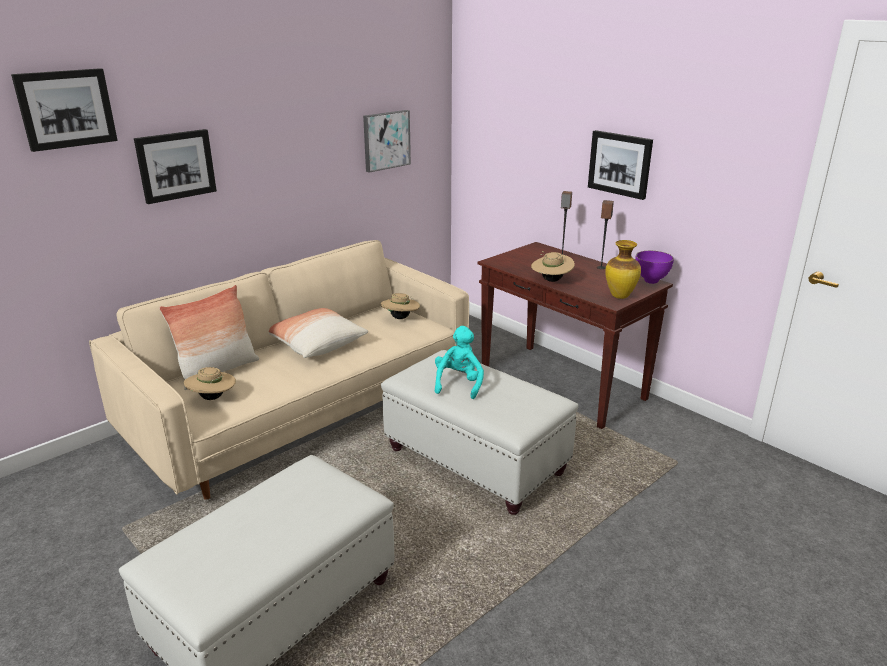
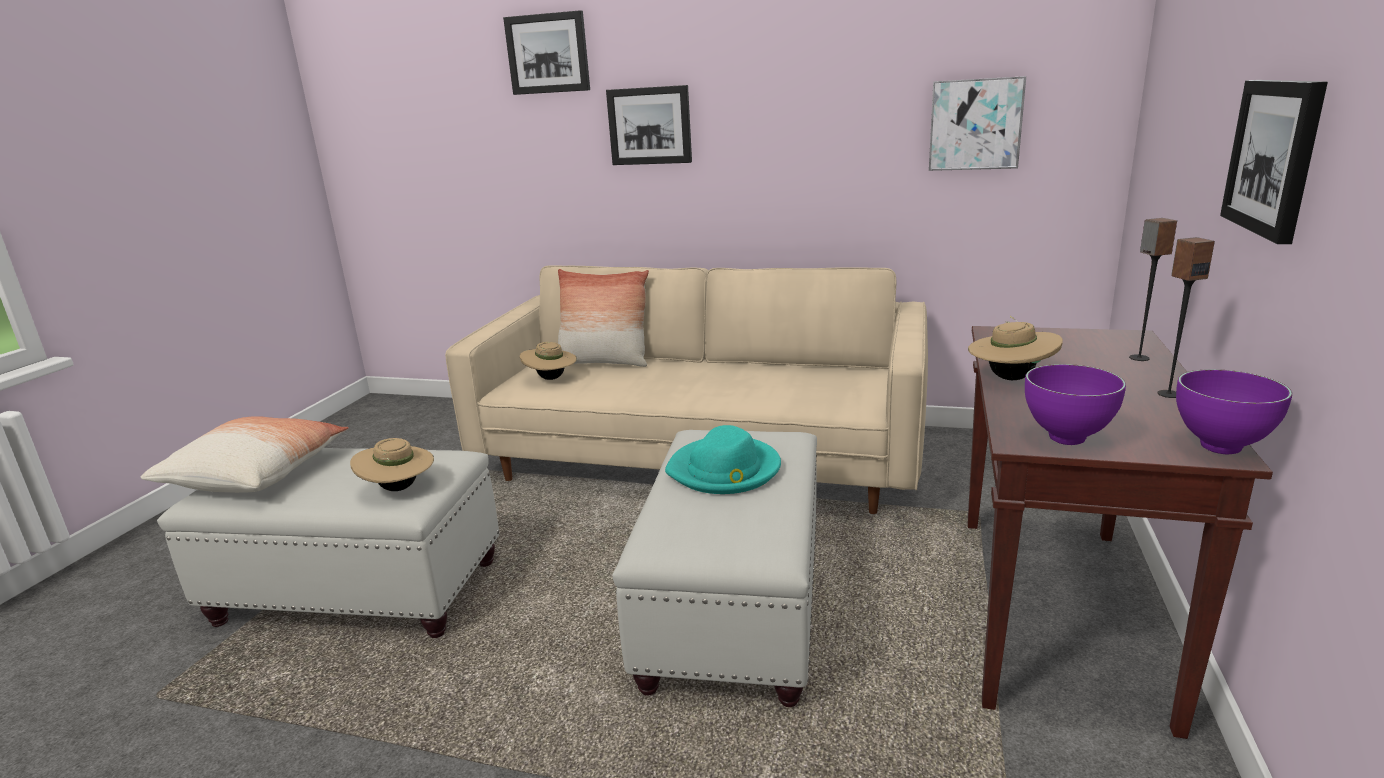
camera: 60 degrees right, 5 degrees down
pillow [269,308,368,358] -> pillow moved to [140,416,349,493]
beige hat [381,293,420,319] -> beige hat moved to [350,438,434,491]
turquoise plush toy [435,326,484,399] -> turquoise hat [665,425,781,494]
vase [605,240,641,299] -> purple bowl [1025,364,1126,445]

